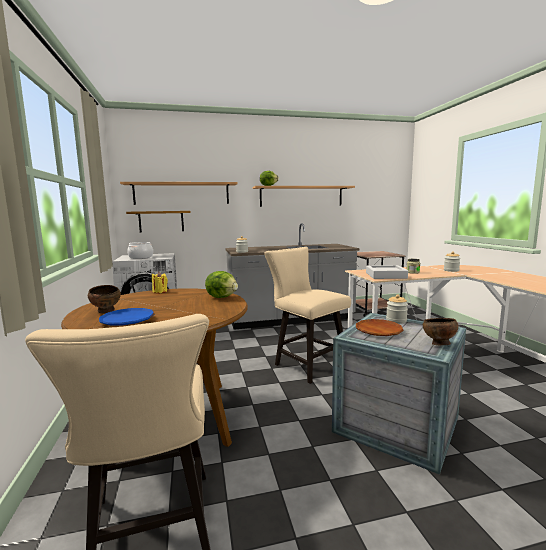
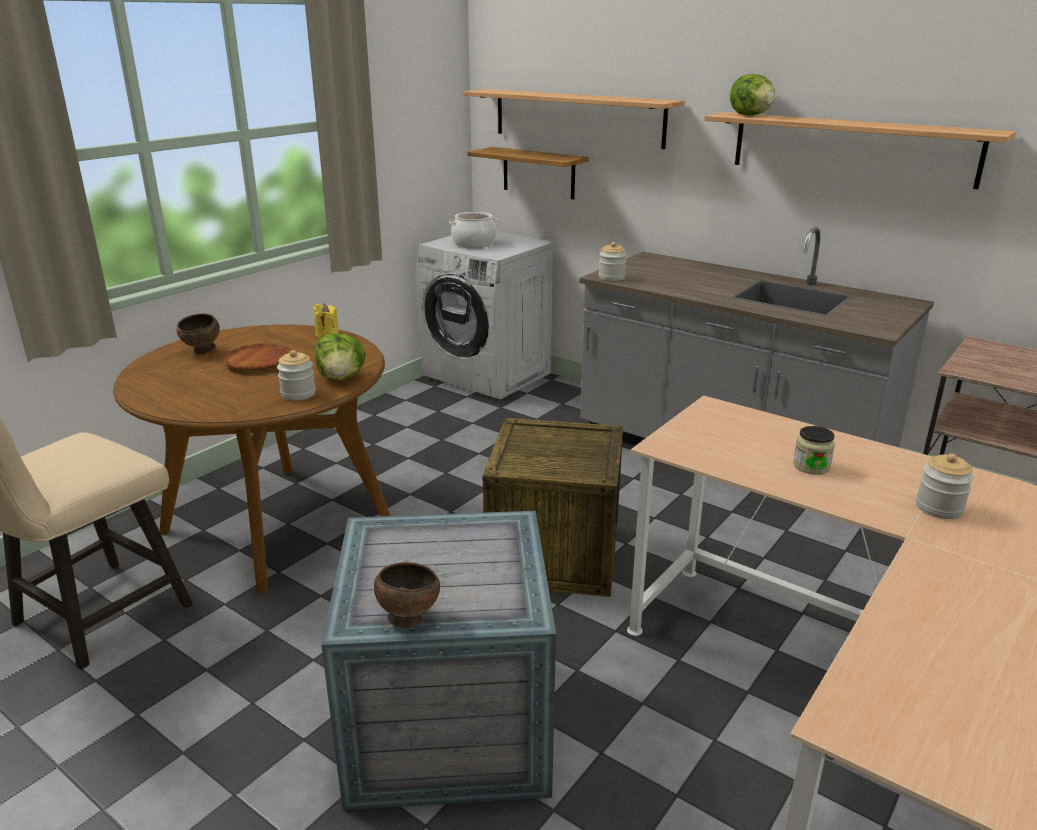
camera: 50 degrees right, 15 degrees up
blue plate [99,308,155,325] -> none
beige chair [264,247,351,384] -> crate [482,418,623,597]
brown plate [356,319,403,336] -> brown plate moved to [223,343,291,370]
grey tray [366,265,408,279] -> none
jar [386,295,408,324] -> jar moved to [277,350,316,401]

